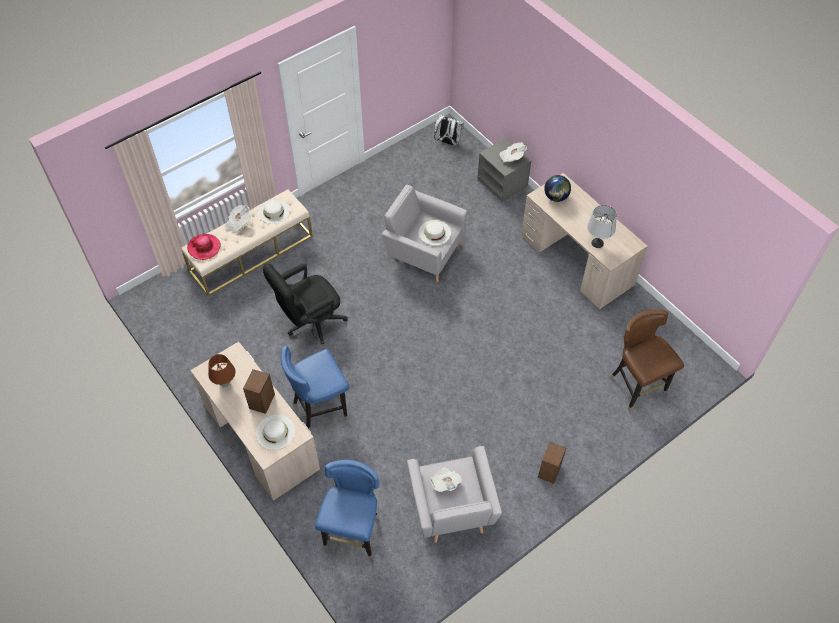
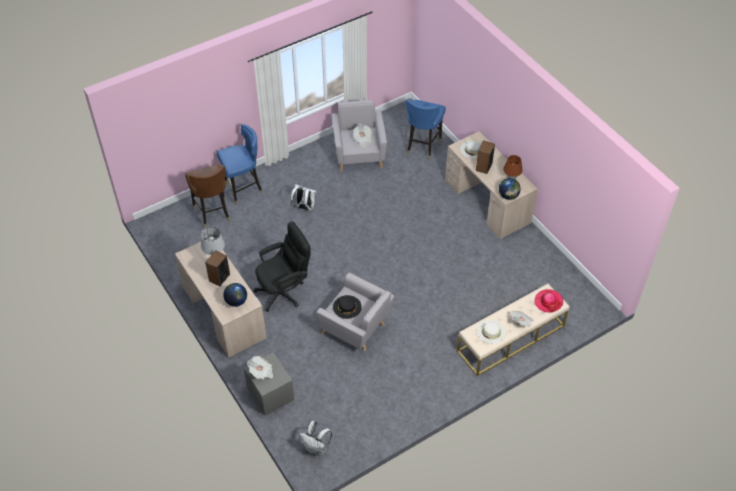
camera: 175 degrees left, 5 degrees down
black office chair [263,263,348,344] -> black office chair moved to [254,222,311,312]
blue chair [281,346,349,430] -> blue chair moved to [217,124,263,205]
white hat [419,220,451,245] -> black hat [333,295,362,319]
speaker [538,442,566,484] -> speaker moved to [205,250,230,286]
none -> white backpack [291,184,317,211]
none -> globe [499,178,520,200]

